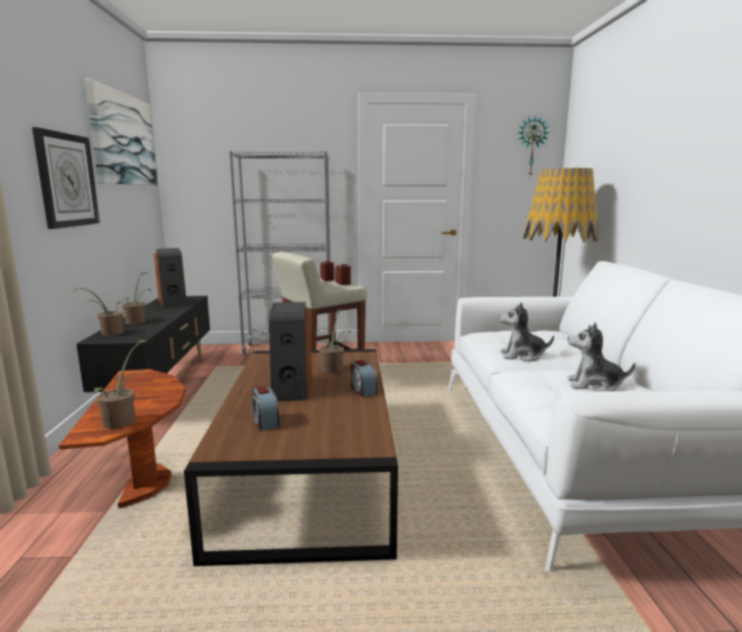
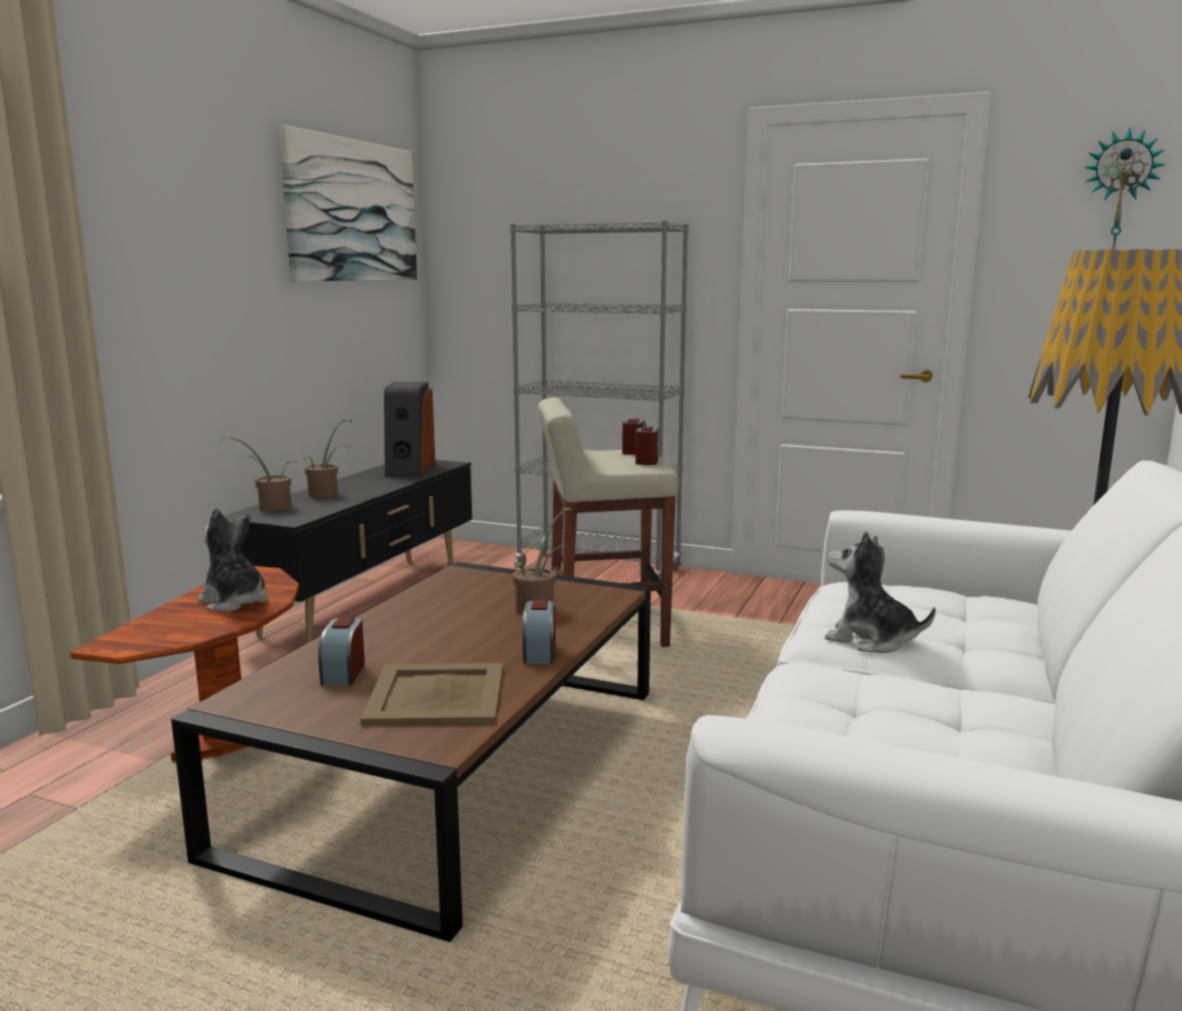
camera: 25 degrees right, 0 degrees up
wall clock [32,127,100,229] -> none
potted plant [94,340,149,429] -> none
speaker [269,302,312,401] -> none
plush toy [568,323,635,392] -> plush toy moved to [198,508,268,612]
none -> beige tray [360,663,503,725]

